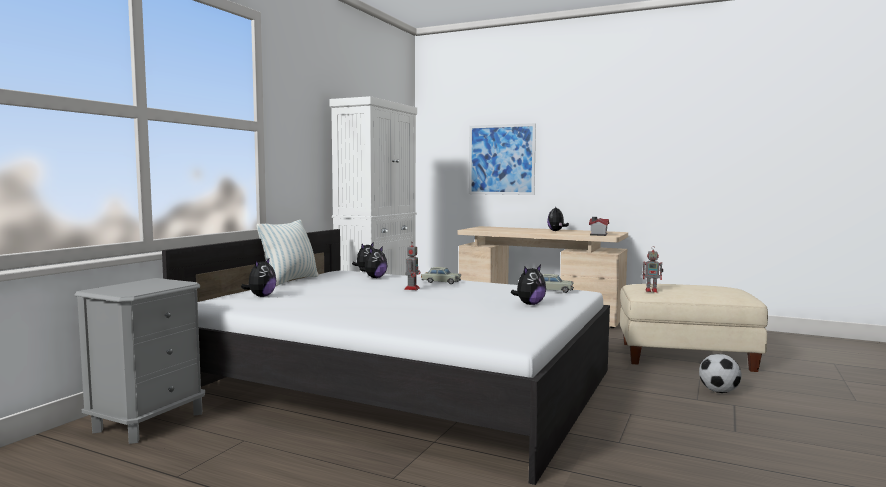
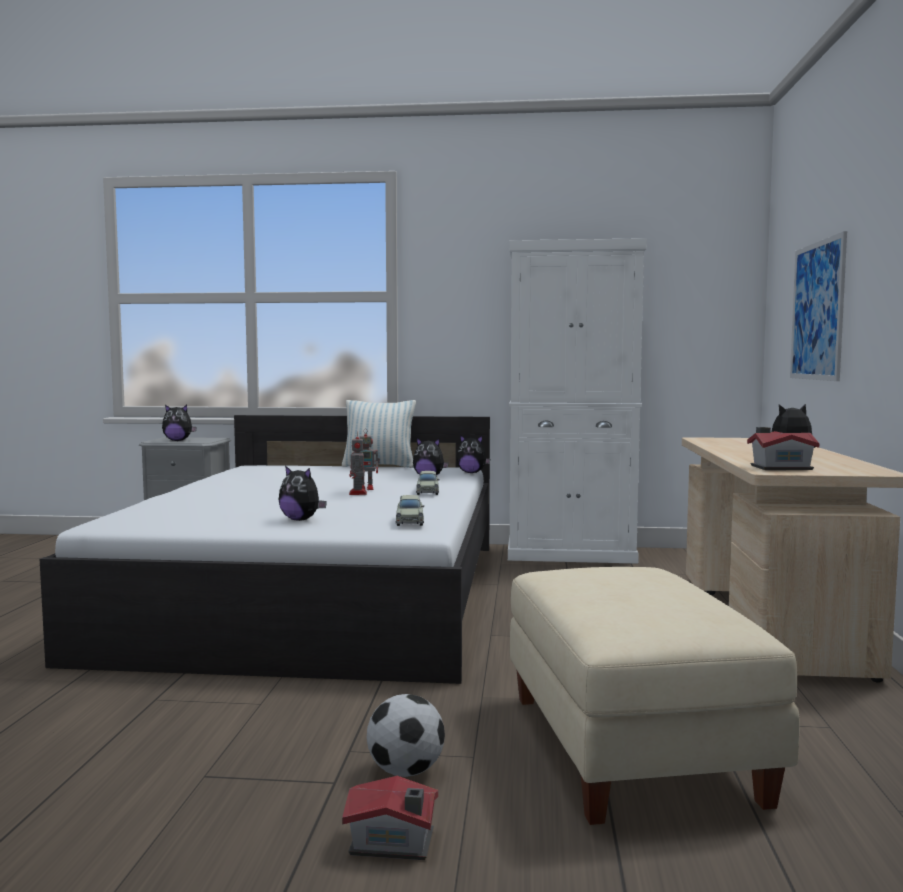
camera: 70 degrees right, 0 degrees up
plush toy [241,257,277,297] -> plush toy moved to [162,405,197,441]
toy robot [643,247,663,292] -> toy robot moved to [349,432,367,495]
none -> toy house [342,776,439,860]

